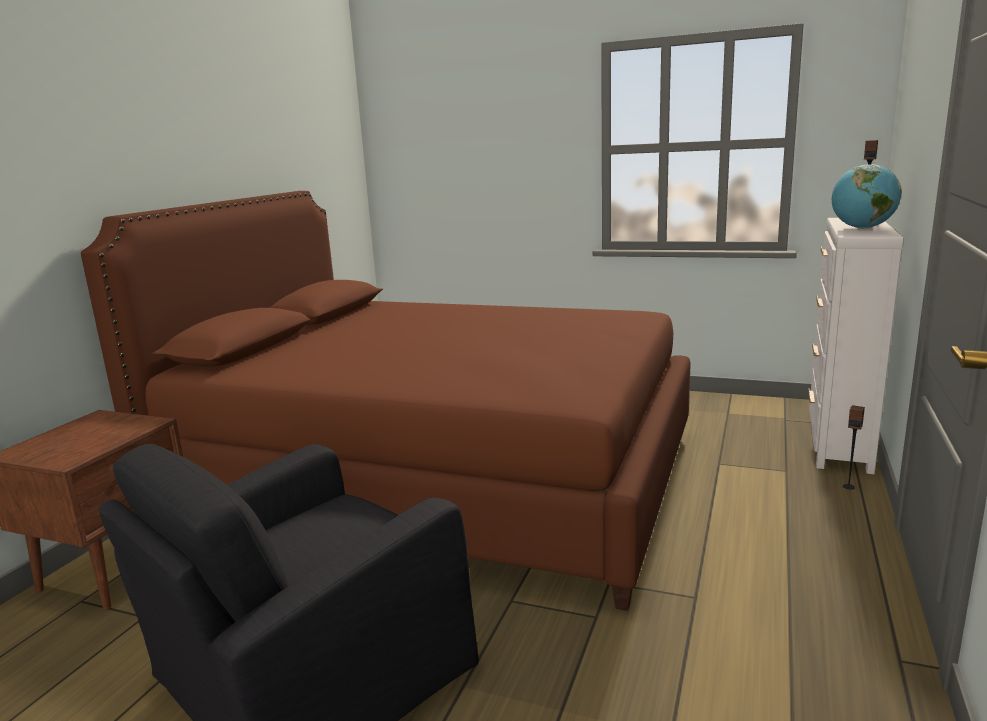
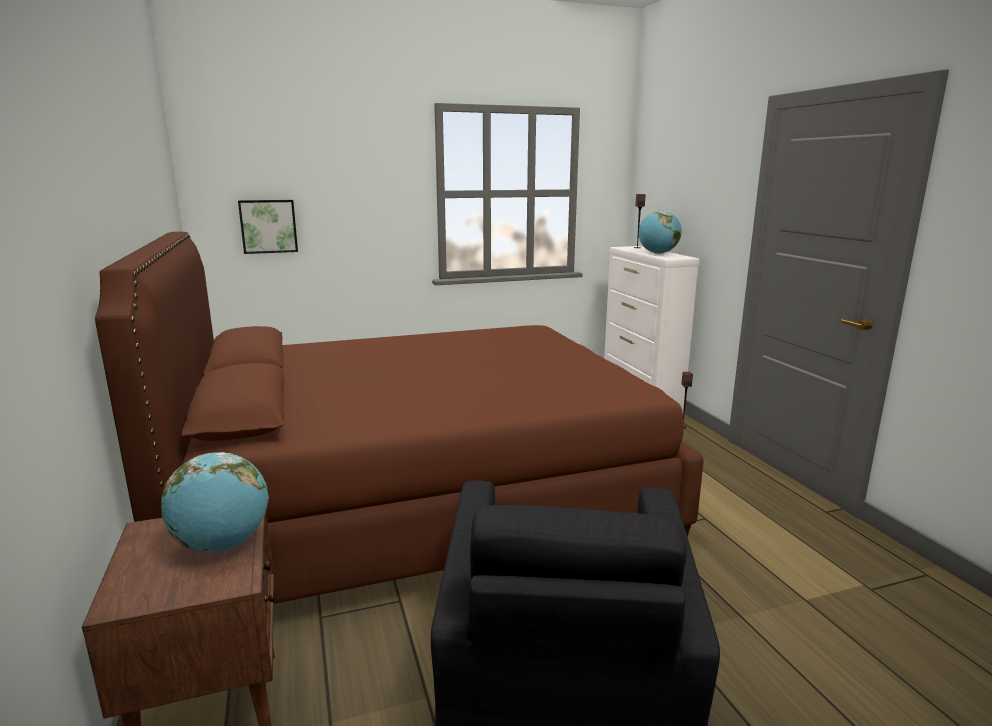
camera: 40 degrees left, 0 degrees up
none -> globe [161,452,269,552]
none -> picture [238,200,298,254]

